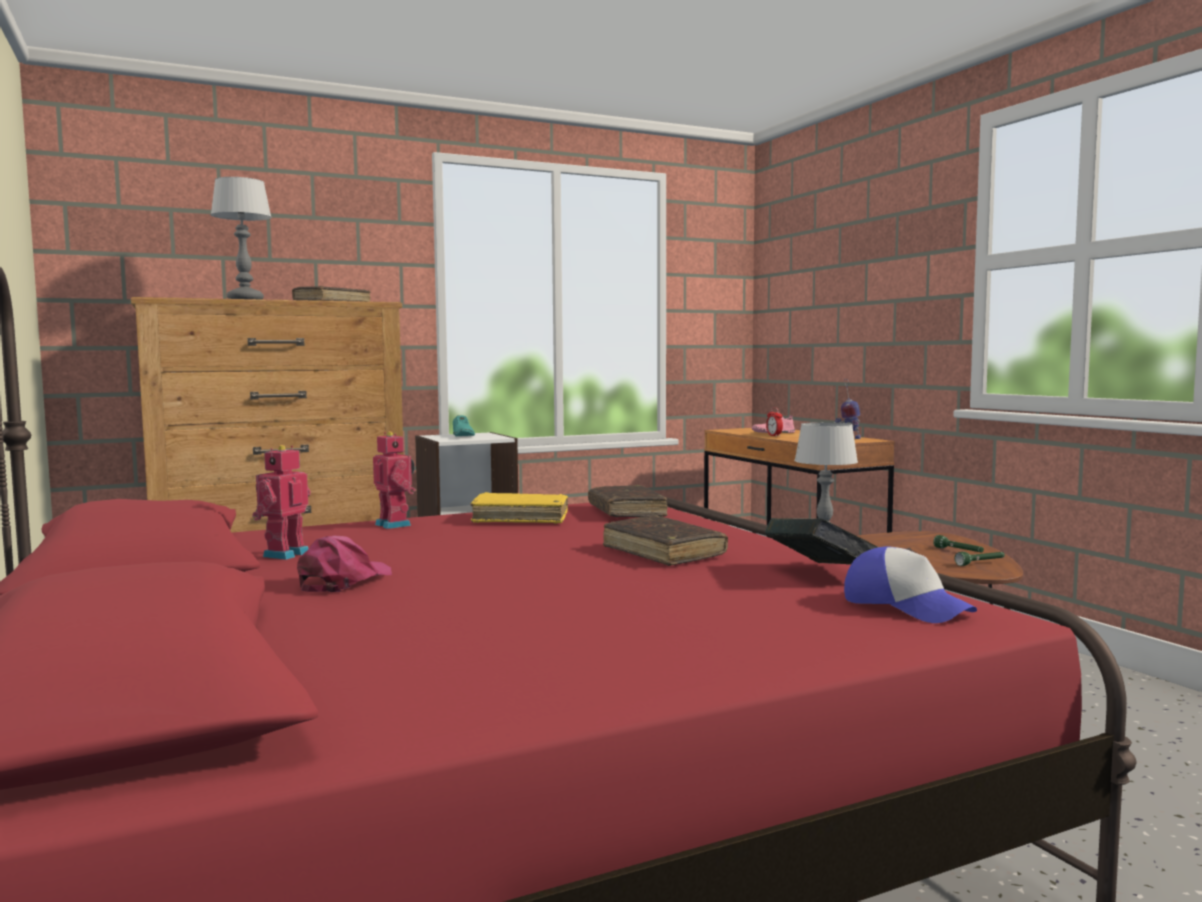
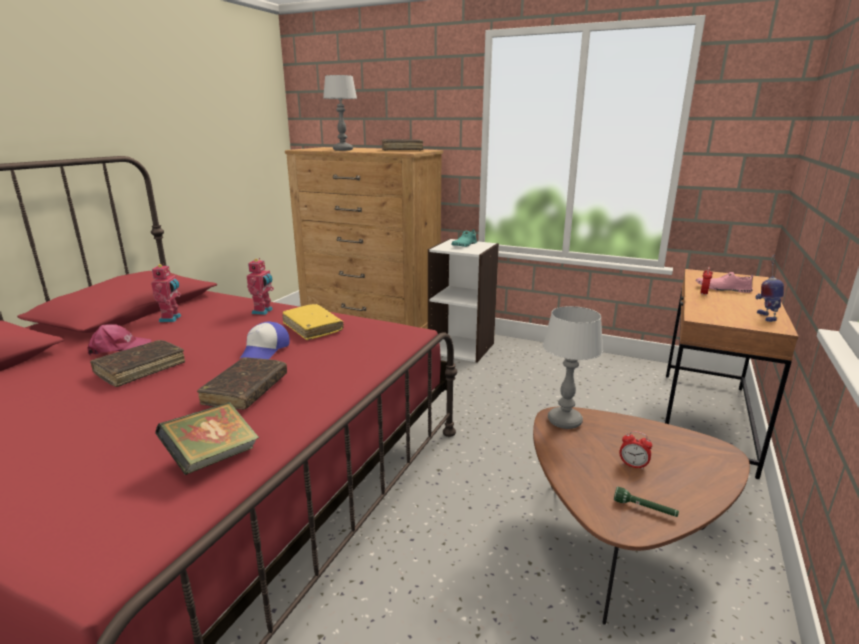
camera: 50 degrees right, 15 degrees up
toy robot [252,445,311,560] -> toy robot turned 105 degrees clockwise [151,263,181,322]
brown book [588,485,668,517] -> brown book moved to [90,340,185,387]
cap [844,546,977,623] -> cap moved to [239,322,290,359]
green flashlight [933,535,984,552] -> none
none -> alarm clock [619,431,652,470]

